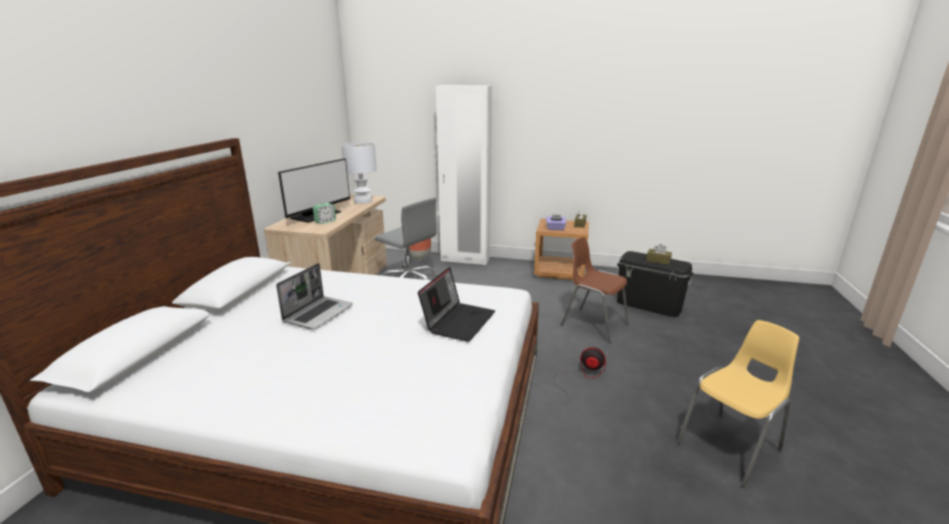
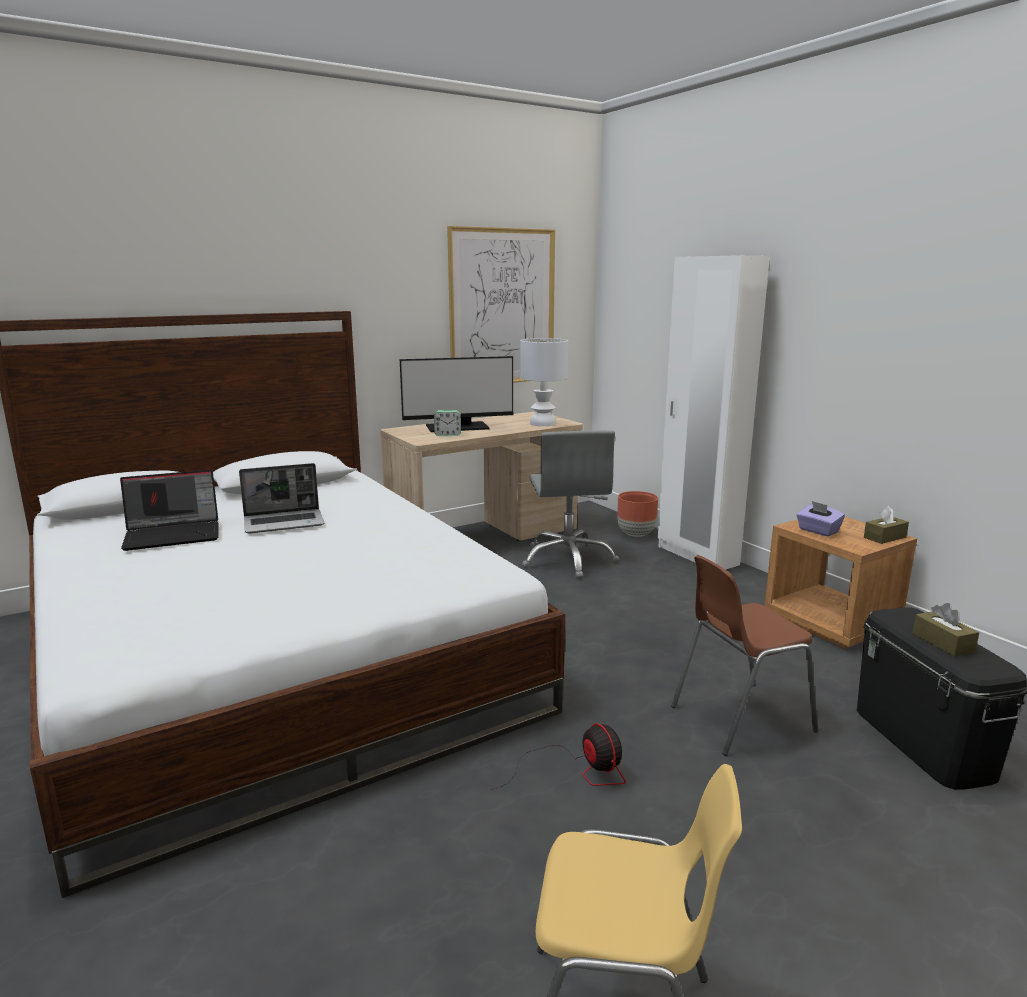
camera: 45 degrees right, 5 degrees down
laptop [418,267,495,342] -> laptop moved to [120,470,219,551]
brown chair [561,237,629,343] -> brown chair turned 105 degrees counterclockwise [671,555,818,756]
none -> picture [447,226,555,383]

